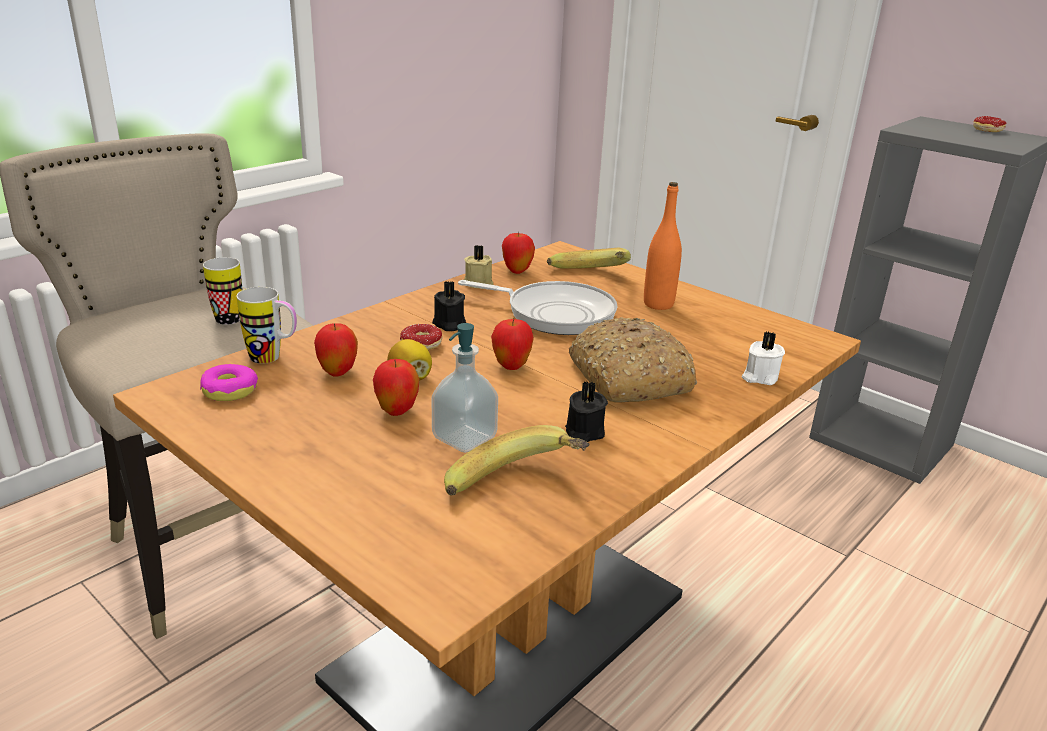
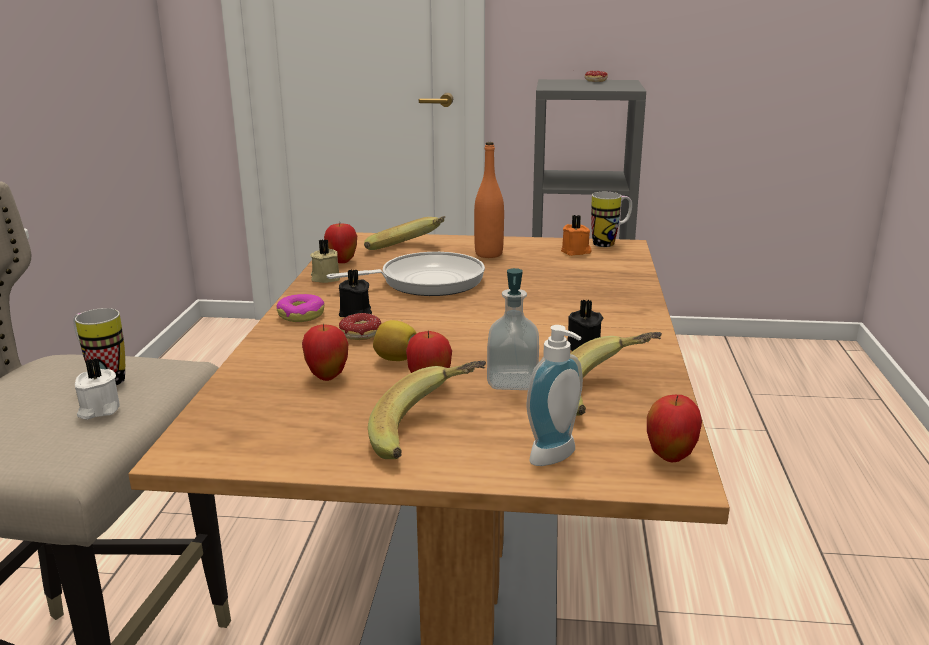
camera: 35 degrees left, 5 degrees down
donut [200,364,258,401] -> donut moved to [276,294,325,322]
mug [237,287,297,364] -> mug moved to [591,192,632,247]
apple [491,319,534,370] -> apple moved to [647,395,702,462]
bread [569,317,697,403] -> none
white candle [742,331,785,385] -> white candle moved to [75,358,120,420]
none -> banana [368,360,486,459]
none -> soap dispenser [527,325,583,466]
none -> orange candle [561,215,592,256]

